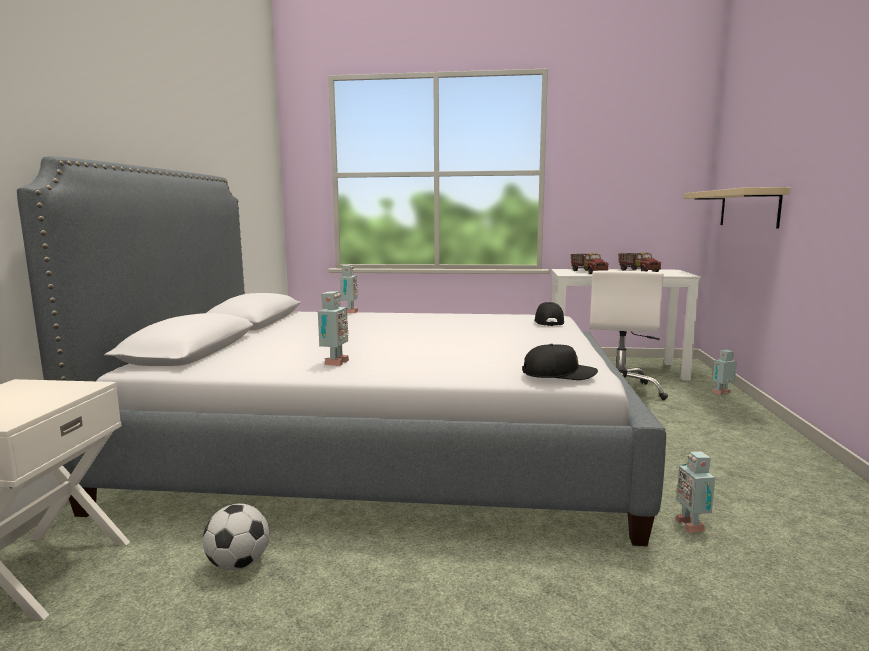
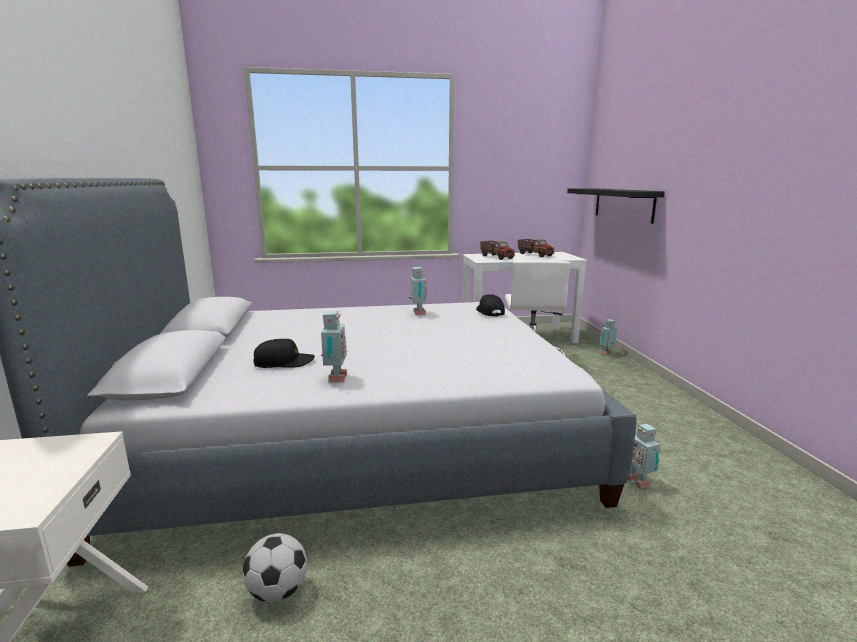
camera: 15 degrees left, 5 degrees up
toy robot [340,265,359,313] -> toy robot moved to [409,267,427,315]
black cap [522,344,598,380] -> black cap moved to [253,339,315,368]
beige shelf [684,187,791,229] -> black shelf [567,188,665,224]

